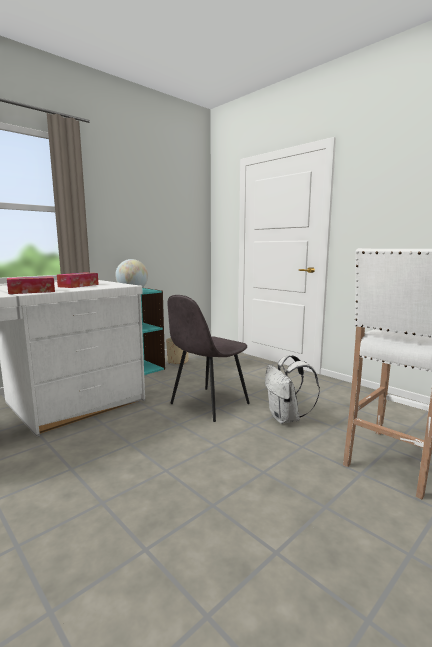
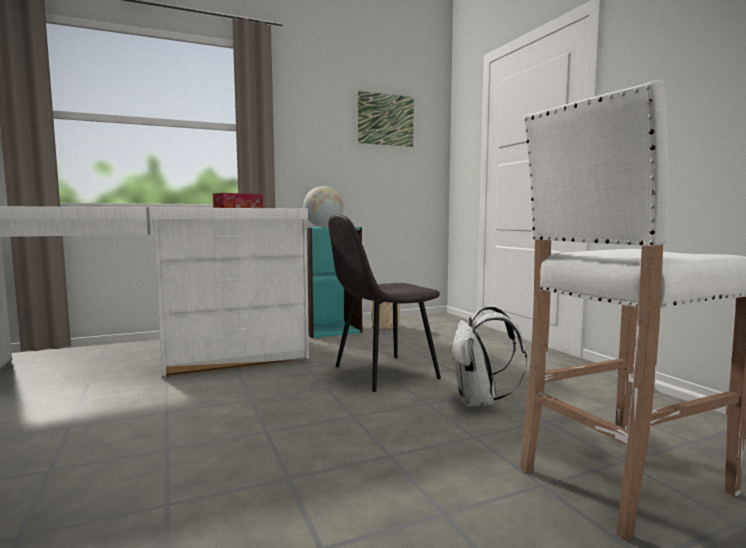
camera: 20 degrees right, 5 degrees down
tissue box [7,276,55,294] -> none
none -> picture [357,91,414,147]

